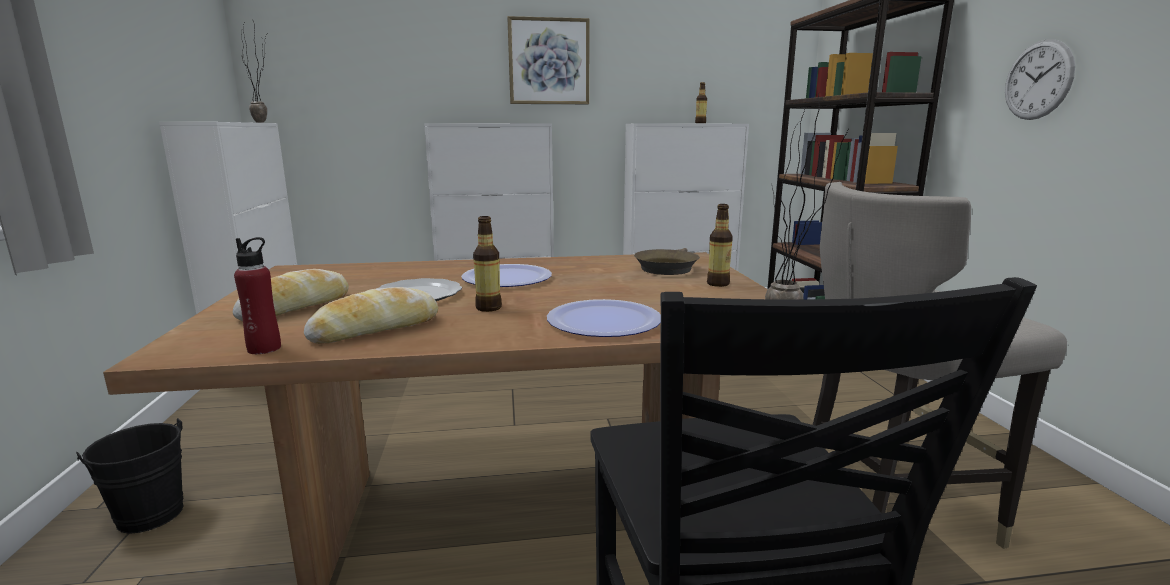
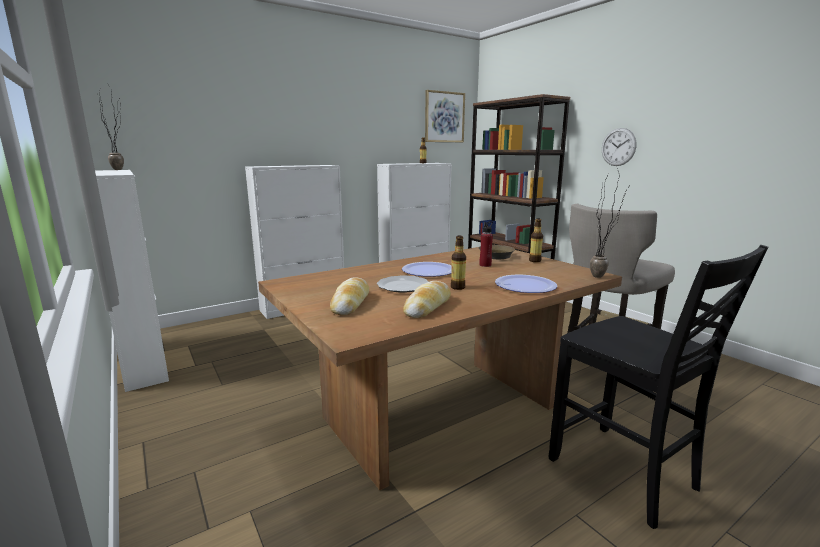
camera: 25 degrees left, 0 degrees up
black bucket [76,418,184,534] -> none
red bottle [234,237,281,354] -> red bottle moved to [479,221,493,267]
picture [507,16,589,104] -> picture moved to [425,90,465,142]

